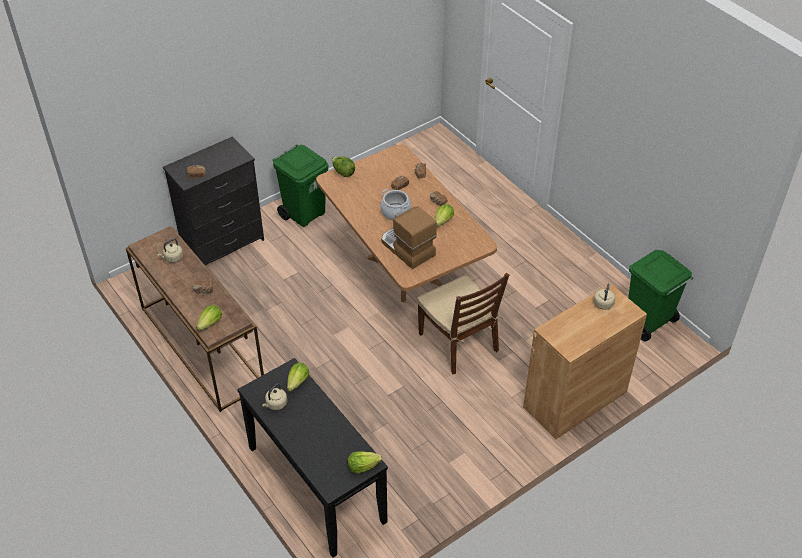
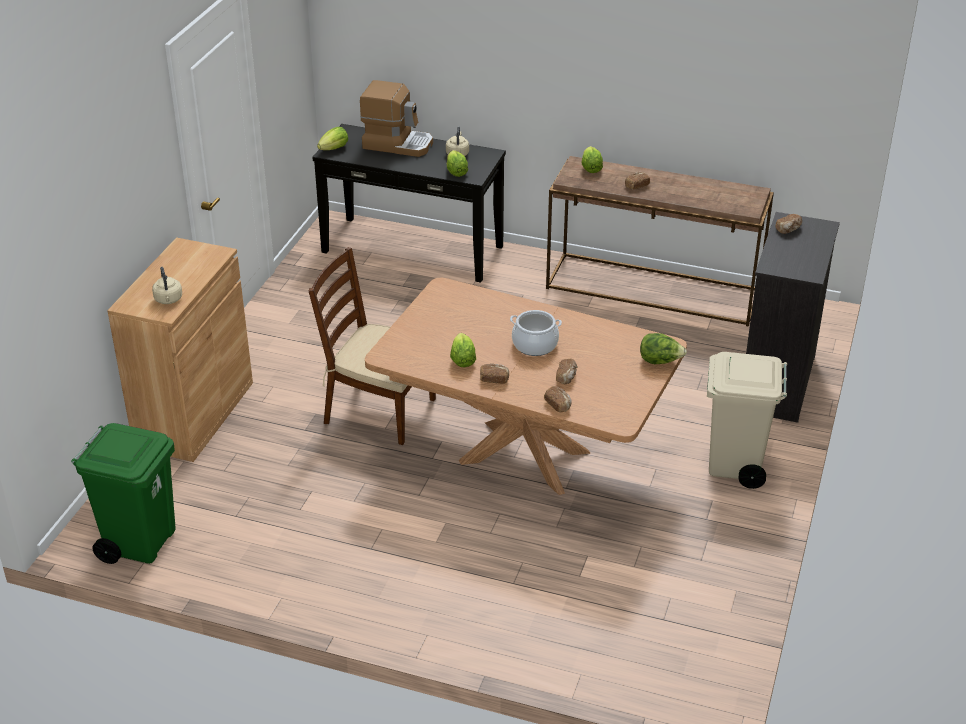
camera: 145 degrees right, 10 degrees down
beige kettle [157,239,183,263] -> none
green trash can [272,144,328,227] -> beige trash can [707,352,787,489]
coffee machine [382,206,437,269] -> coffee machine moved to [360,80,433,157]

